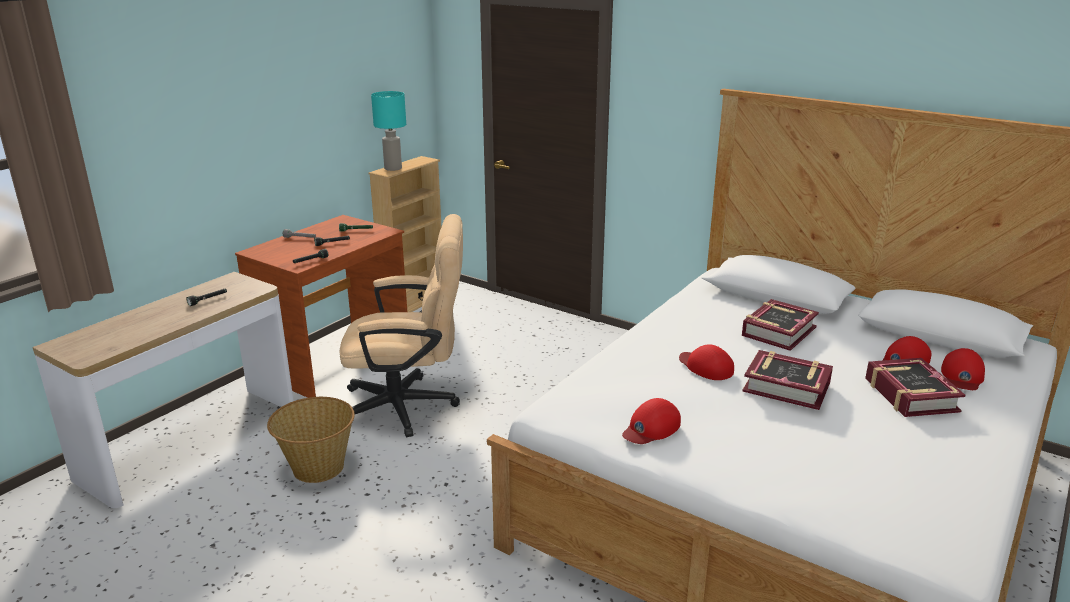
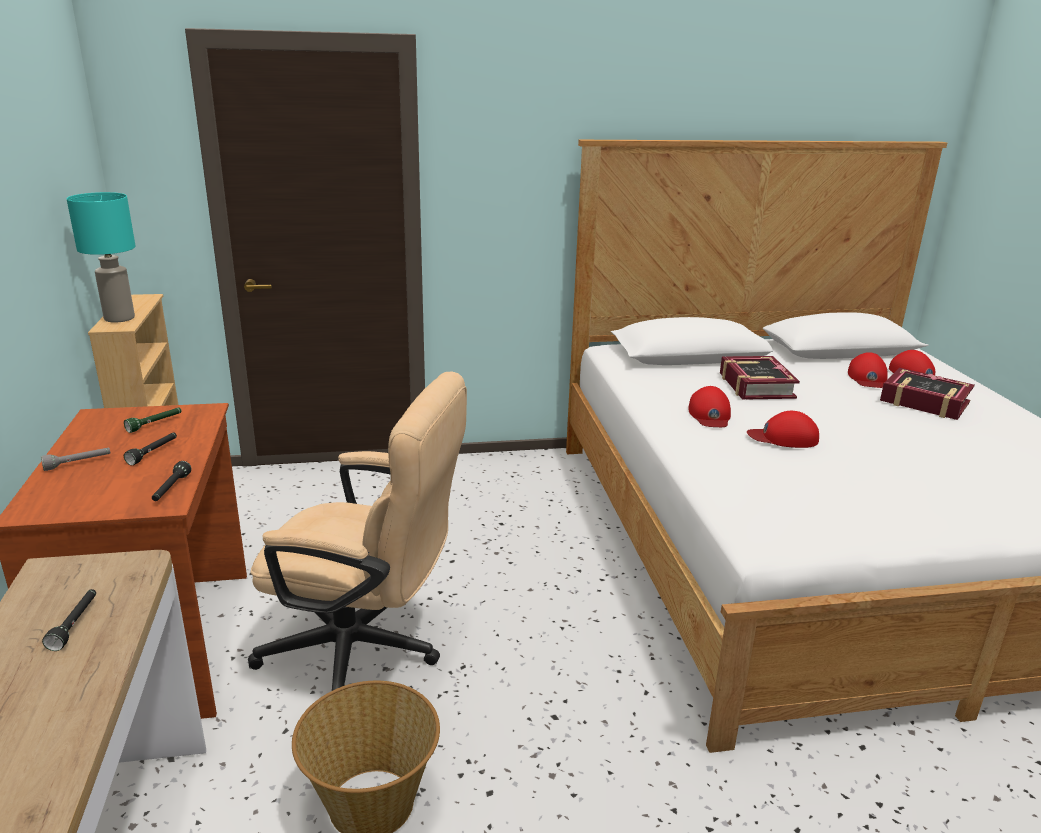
camera: 45 degrees left, 0 degrees up
beige office chair [340,214,463,437] -> beige office chair turned 60 degrees clockwise [248,372,467,691]
red cap [622,398,681,444] -> red cap moved to [688,386,731,427]
book [743,350,833,410] -> none

